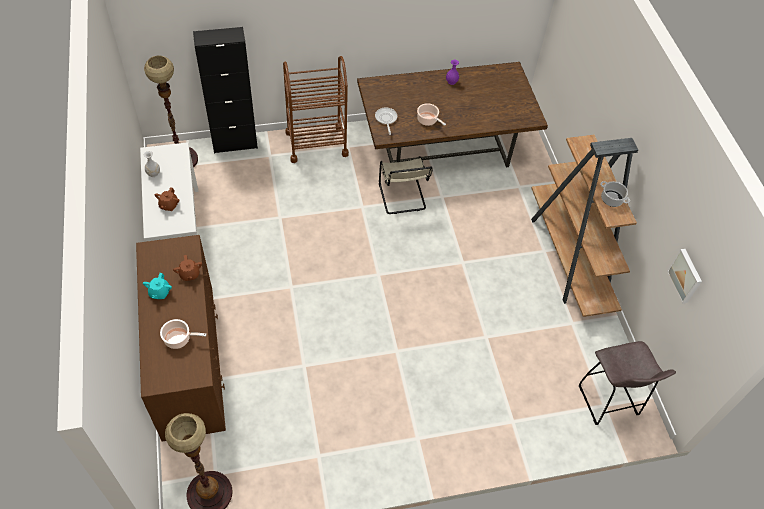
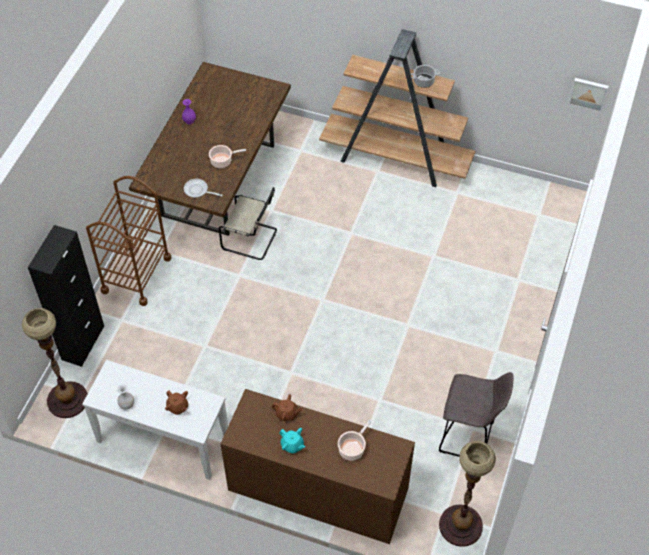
camera: 55 degrees left, 0 degrees up
grey stool [579,341,676,425] -> grey stool moved to [439,372,513,457]
picture [667,249,702,304] -> picture moved to [568,78,609,112]

